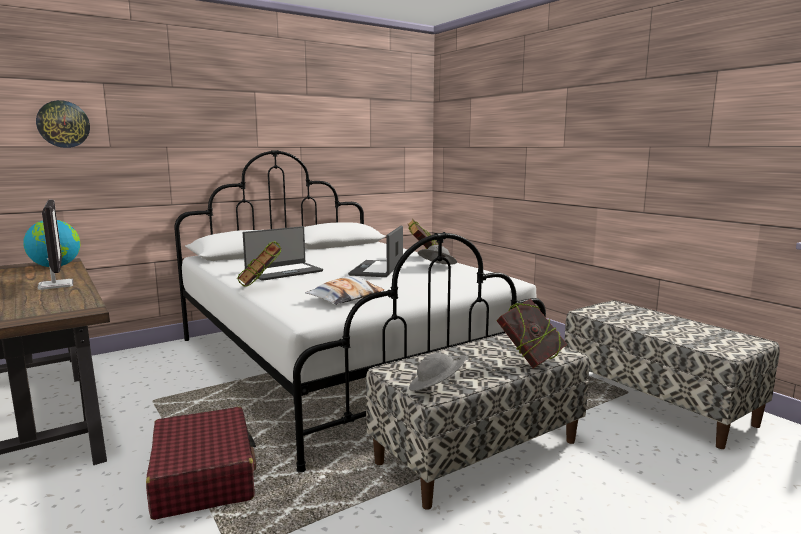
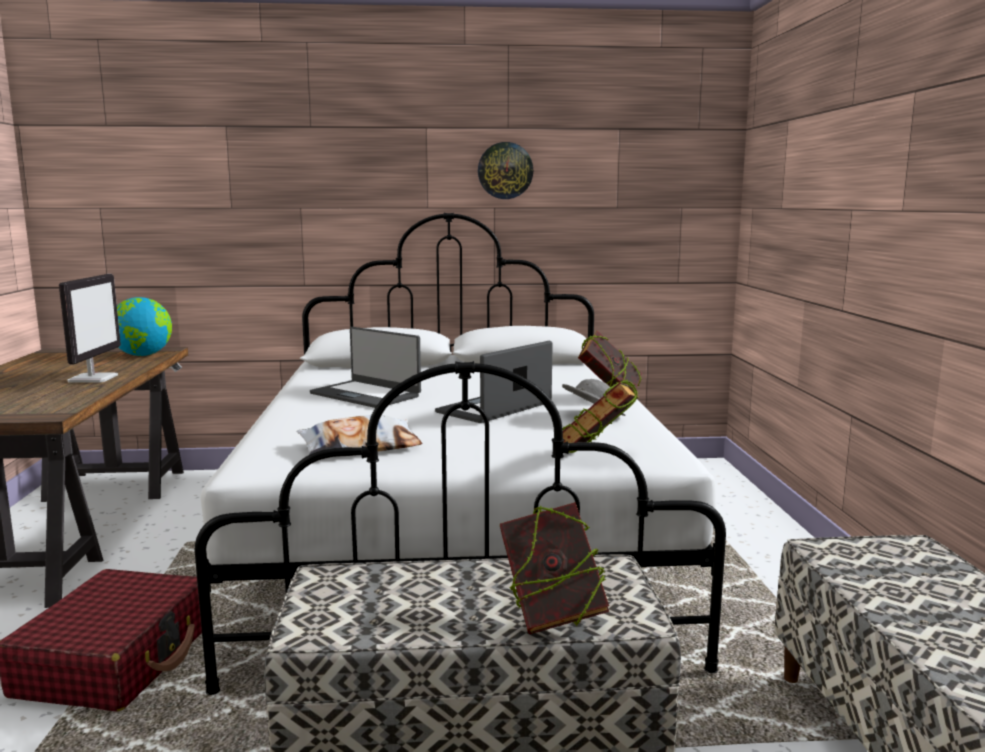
camera: 30 degrees right, 0 degrees up
wall clock [36,100,90,148] -> wall clock moved to [478,142,533,199]
book [237,241,281,286] -> book moved to [563,380,639,453]
laptop [243,226,323,281] -> laptop turned 45 degrees clockwise [310,327,421,408]
grey hat [409,353,466,391] -> none

